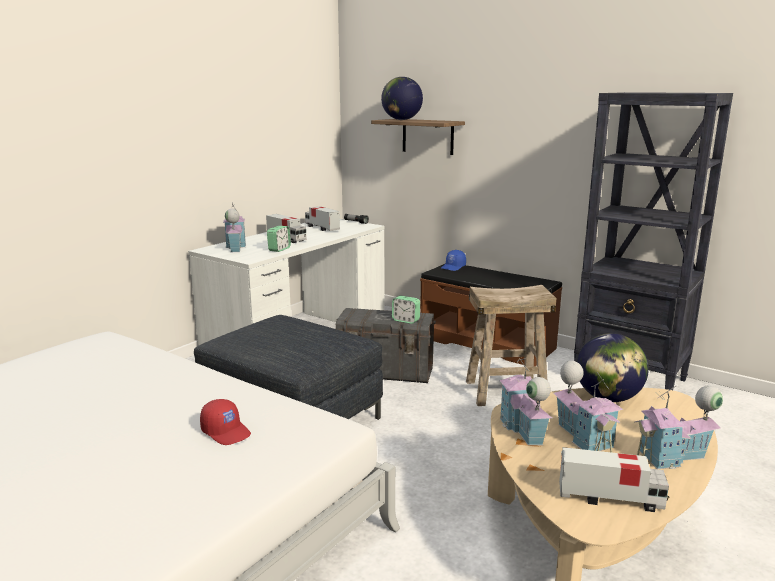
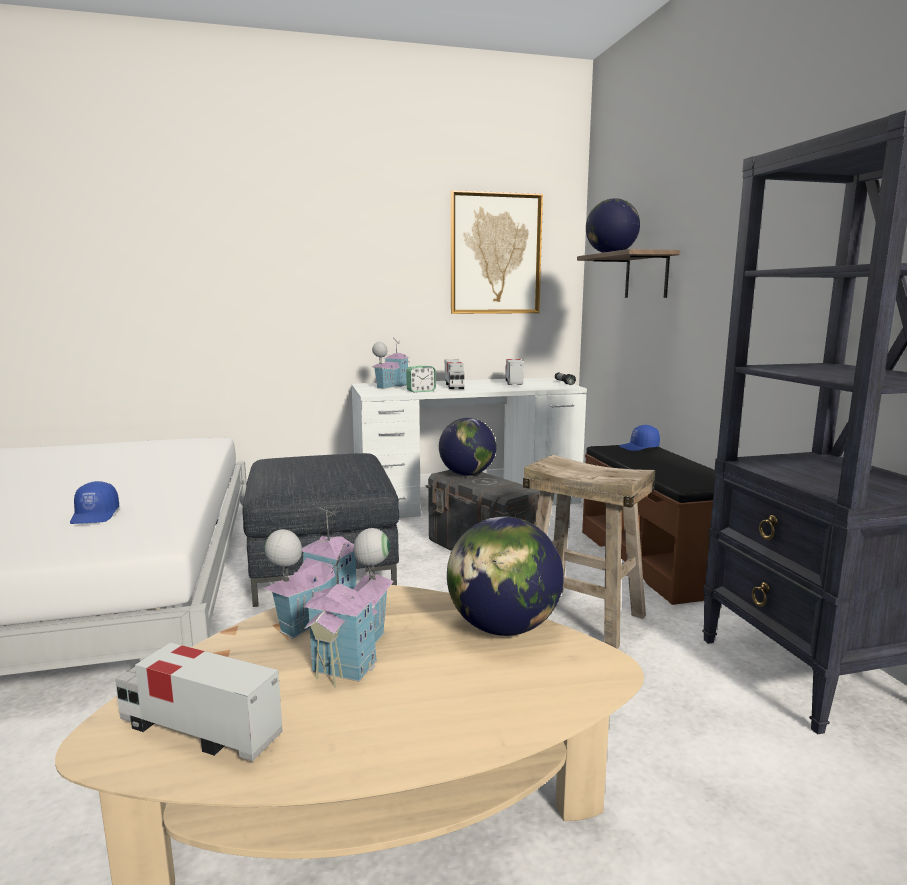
camera: 40 degrees right, 5 degrees down
red cap [200,399,251,445] -> blue cap [70,481,119,524]
alarm clock [392,296,420,324] -> none
toy truck [559,447,669,512] -> toy truck turned 150 degrees clockwise [115,642,283,761]
toy house [635,385,723,469] -> none
none -> globe [439,418,497,476]
none -> picture [451,190,543,314]

